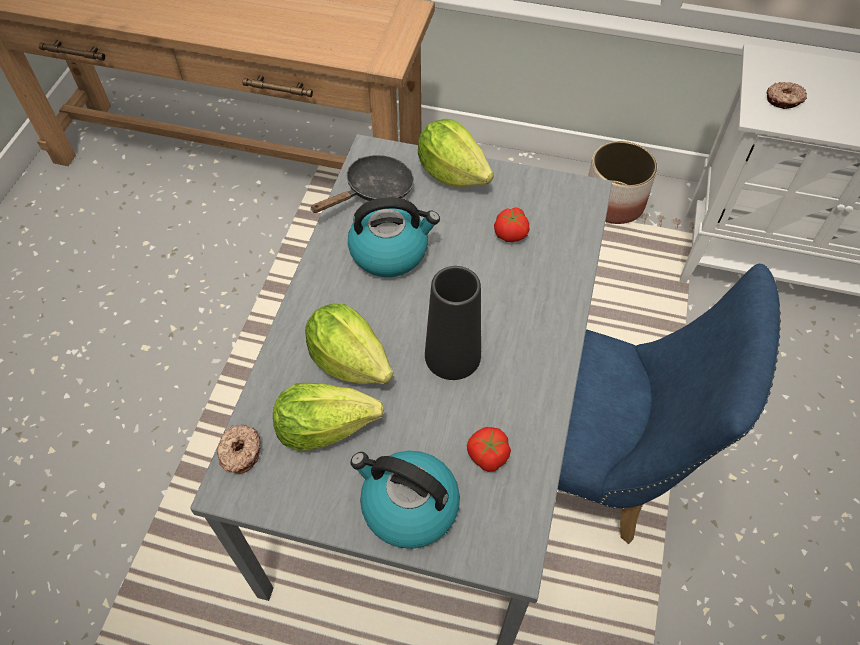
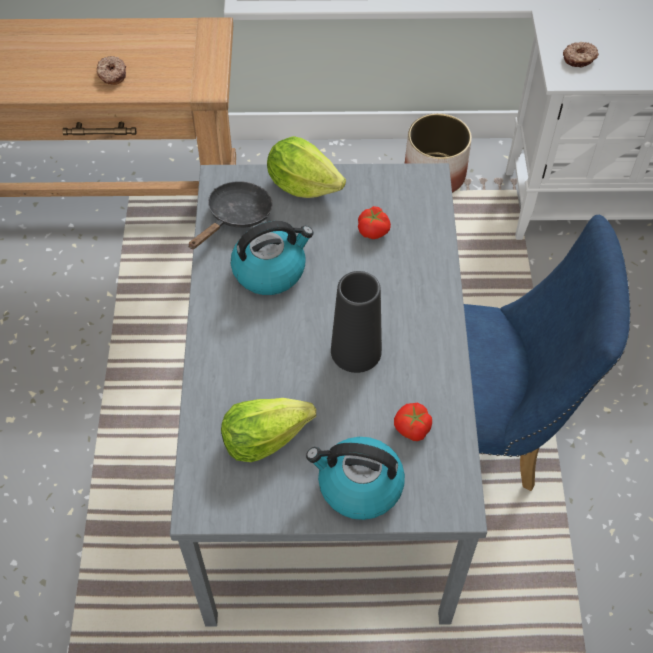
camera: 15 degrees left, 0 degrees up
donut [217,425,261,474] -> donut moved to [97,56,126,85]
lettuce [305,303,393,384] -> none

